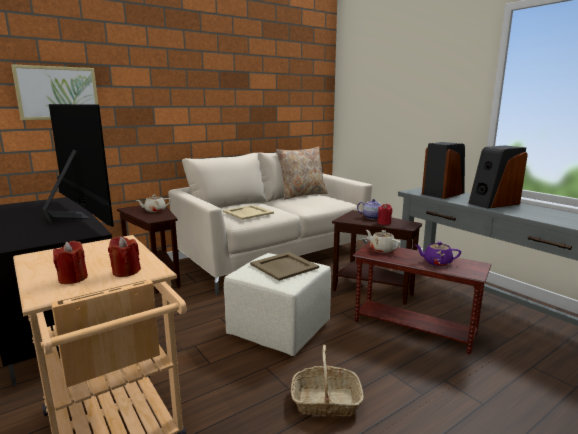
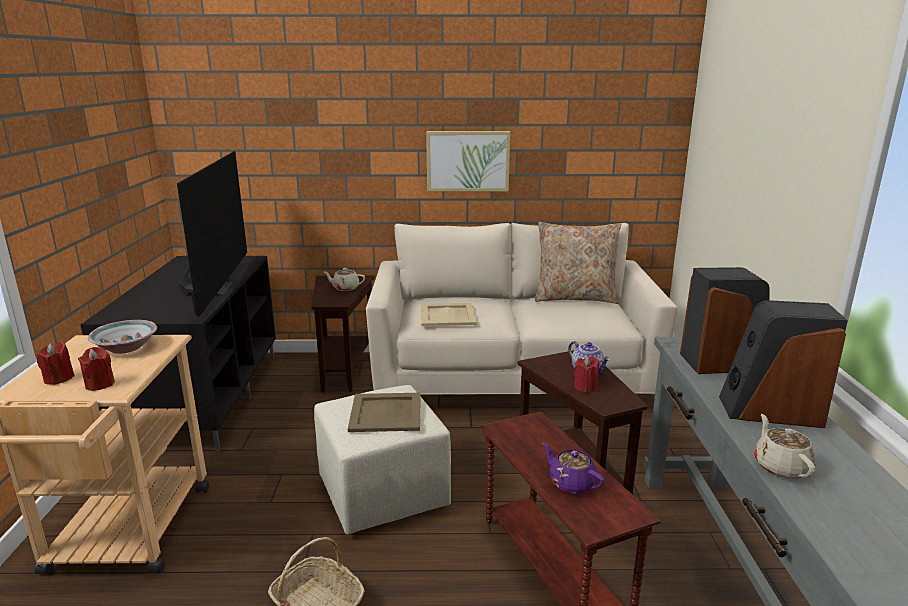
camera: 35 degrees right, 5 degrees up
picture [11,64,98,120] -> picture moved to [426,131,510,191]
beige teapot [366,230,400,253] -> beige teapot moved to [754,414,816,479]
none -> bowl [88,320,157,354]

